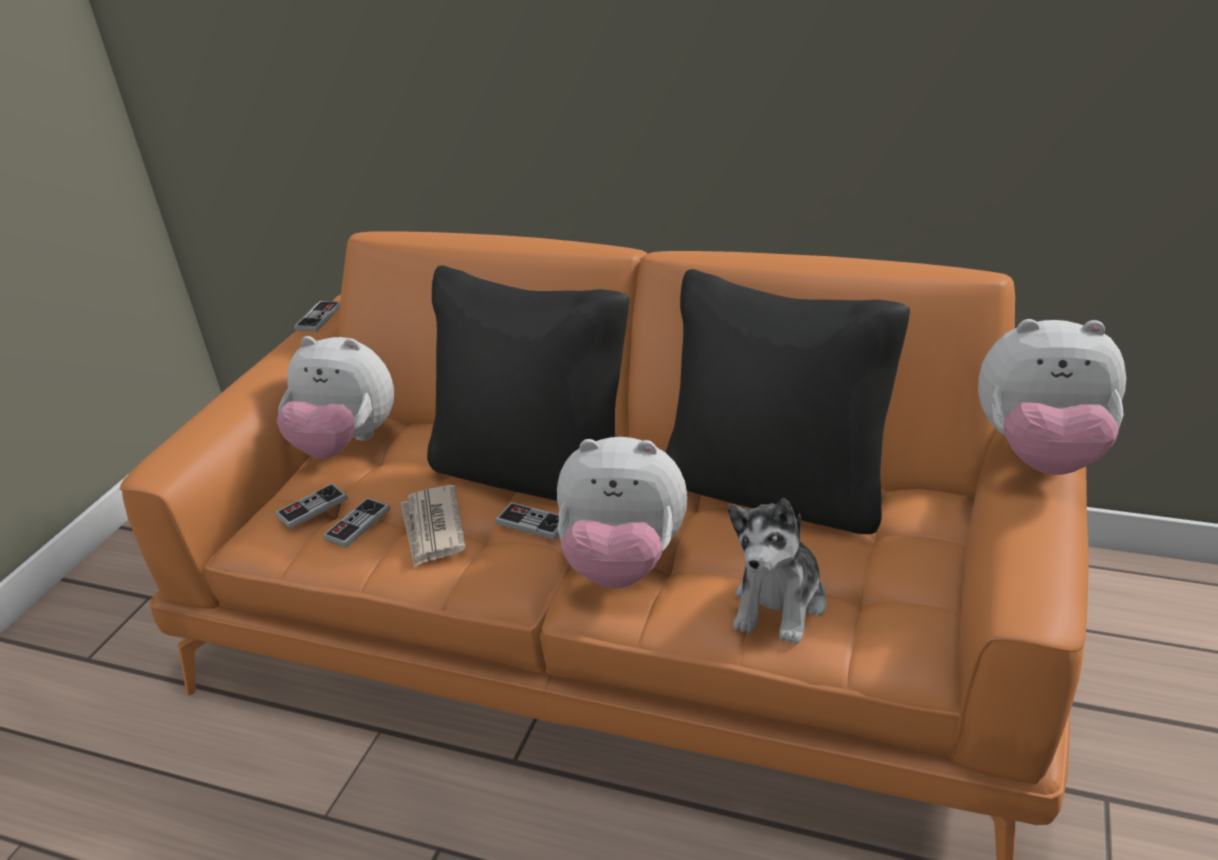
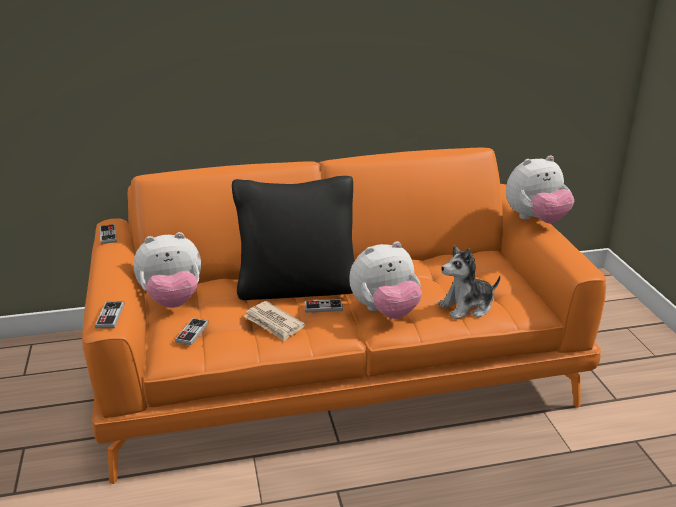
camera: 35 degrees left, 5 degrees down
game controller [323,498,390,548] -> game controller moved to [95,302,124,328]
black pillow [665,269,910,534] -> none
plush toy [728,498,826,644] -> plush toy turned 75 degrees clockwise [439,245,501,319]

